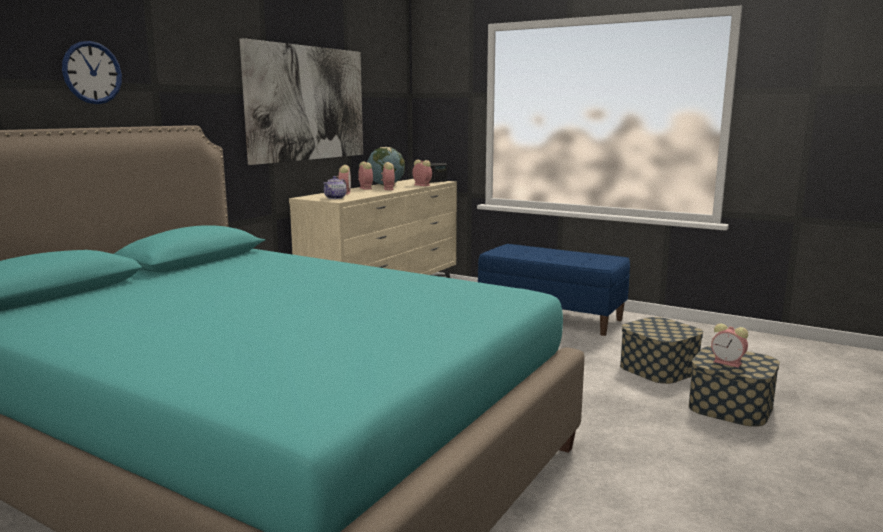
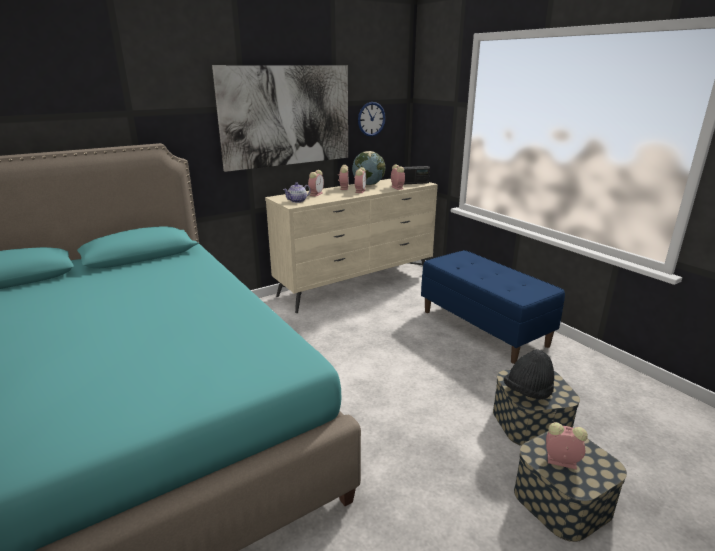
camera: 25 degrees right, 10 degrees up
wall clock [62,41,122,104] -> wall clock moved to [358,102,386,136]
alarm clock [711,323,748,368] -> alarm clock turned 135 degrees clockwise [546,422,588,470]
none -> black hat [504,349,554,399]

